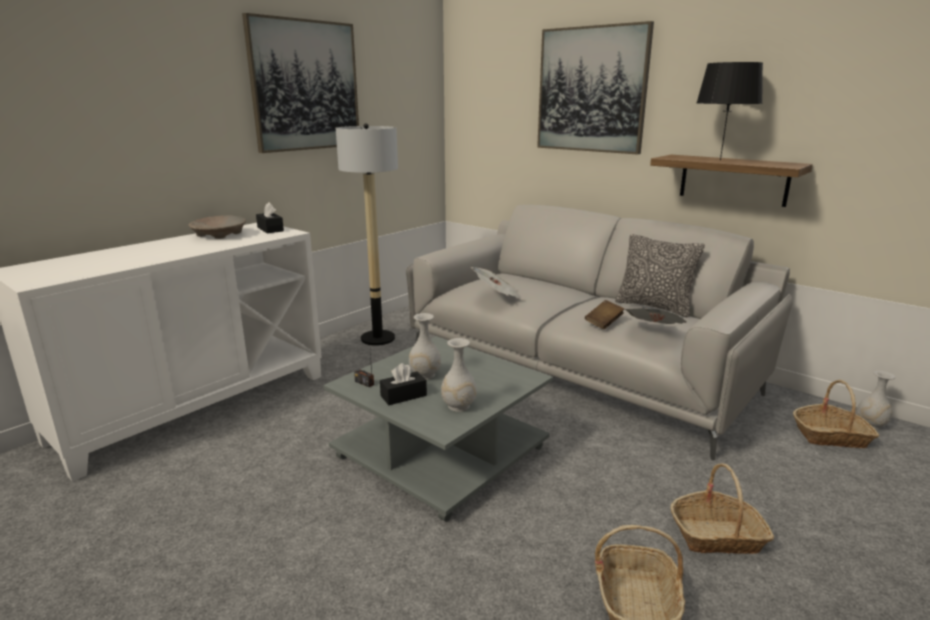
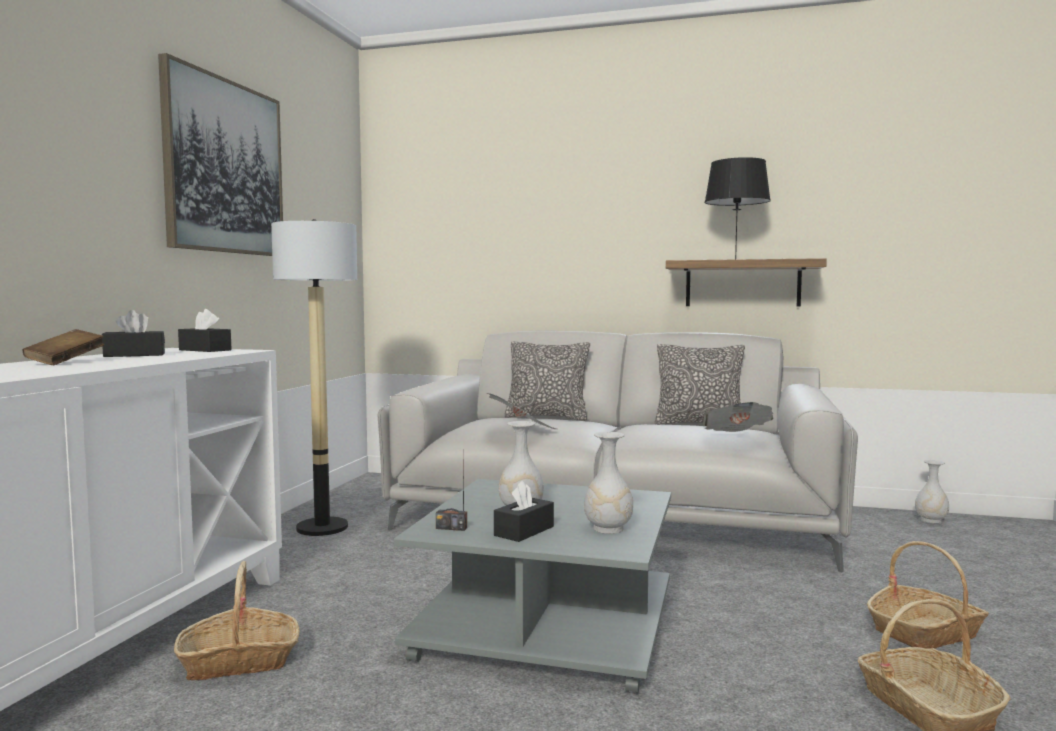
camera: 25 degrees left, 15 degrees down
beige bowl [189,216,246,239] -> black tissue box [102,310,165,357]
picture [537,21,654,155] -> none
brown book [585,300,624,329] -> brown book moved to [23,329,104,365]
basket [793,380,879,448] -> basket moved to [174,561,300,680]
none -> pillow [504,341,590,421]

